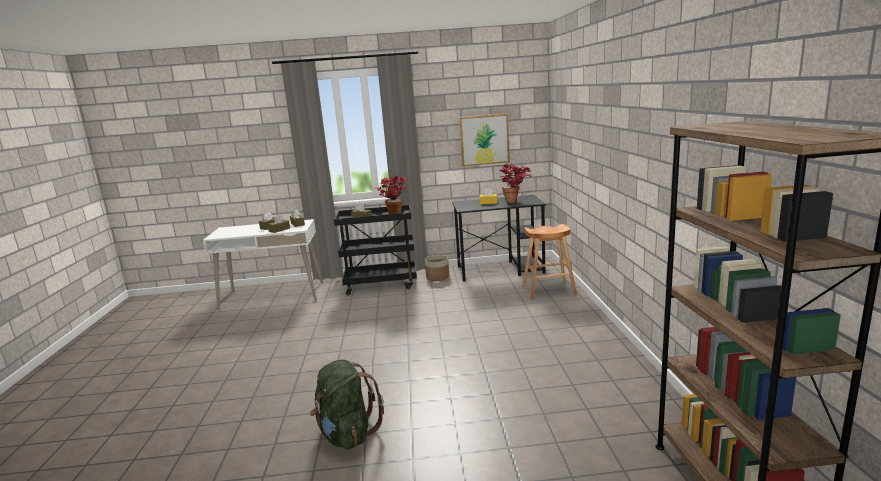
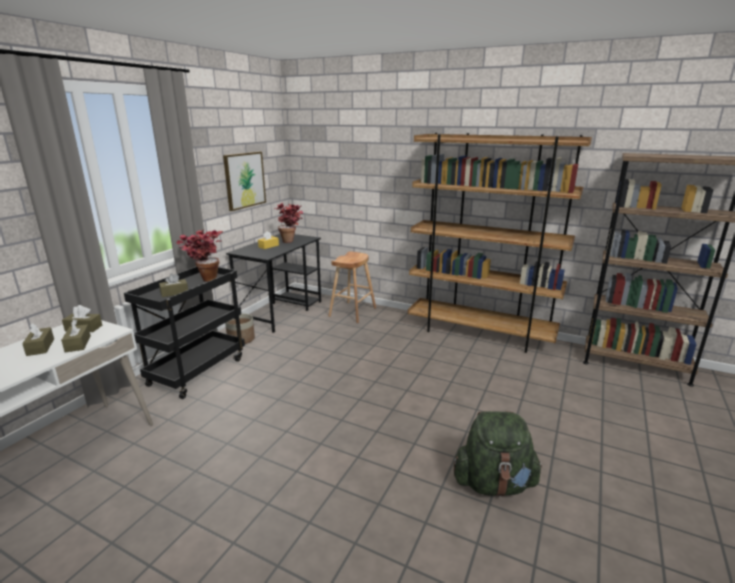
camera: 60 degrees left, 5 degrees up
none -> brown bookcase [408,133,592,353]

